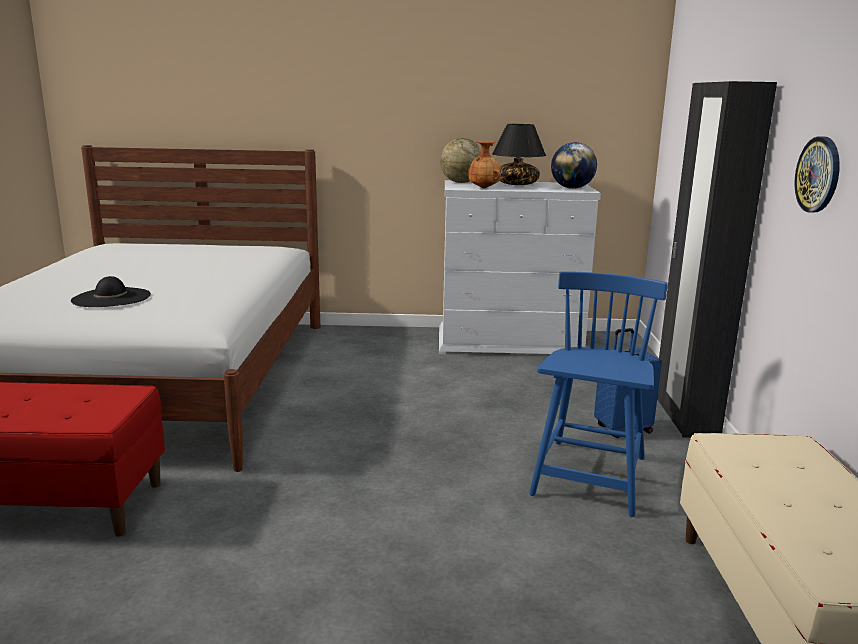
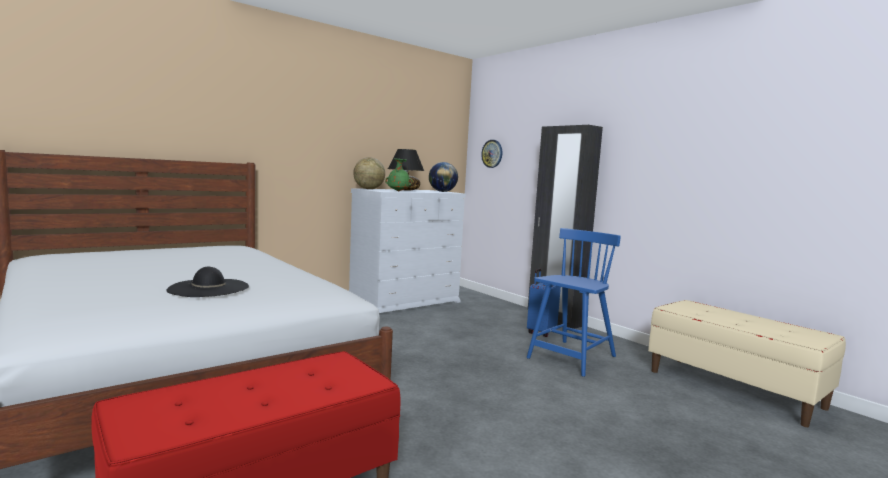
camera: 40 degrees left, 10 degrees down
brown vase [468,141,501,188] -> green vase [385,159,413,192]
blue chair [529,271,668,517] -> blue chair turned 60 degrees clockwise [527,228,621,377]
wall clock [795,136,840,213] -> wall clock moved to [481,140,502,168]

